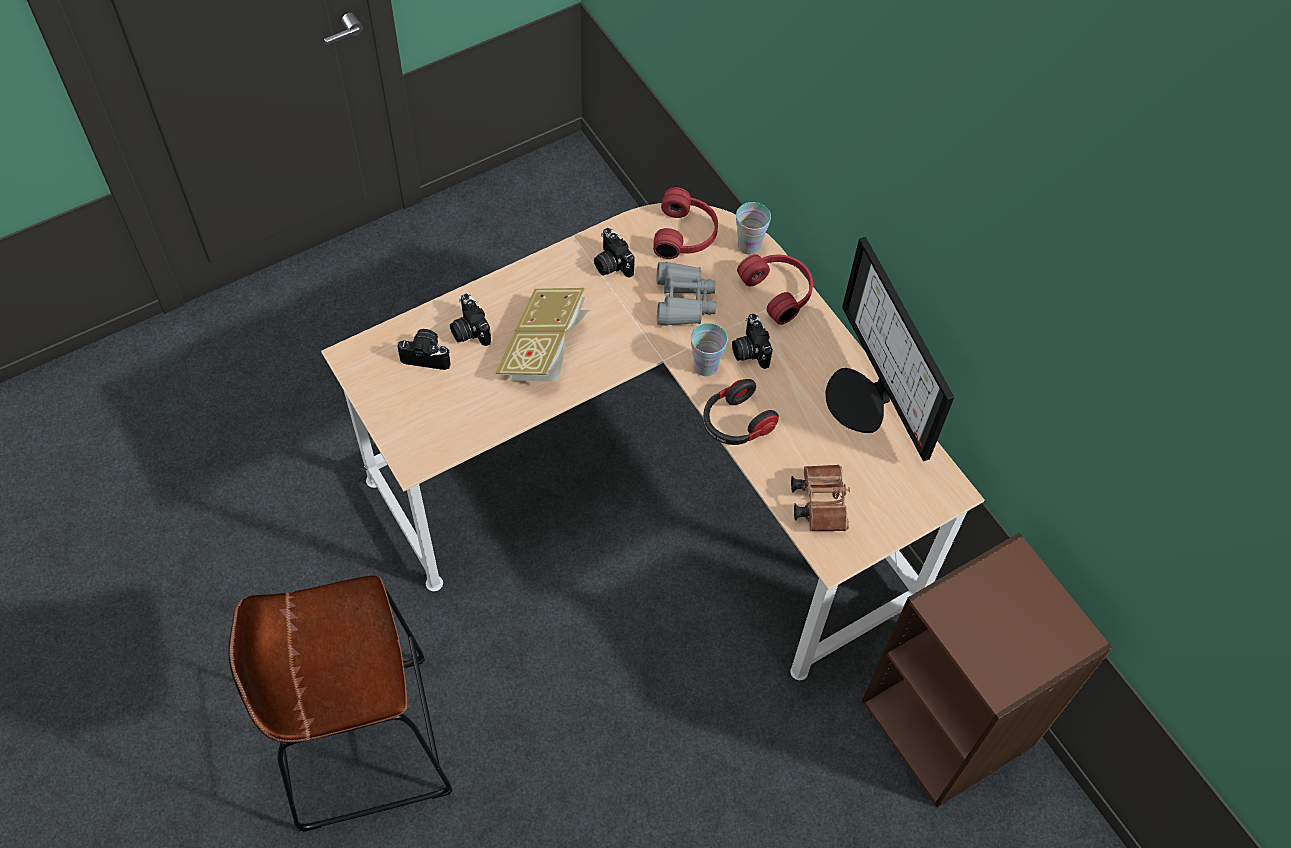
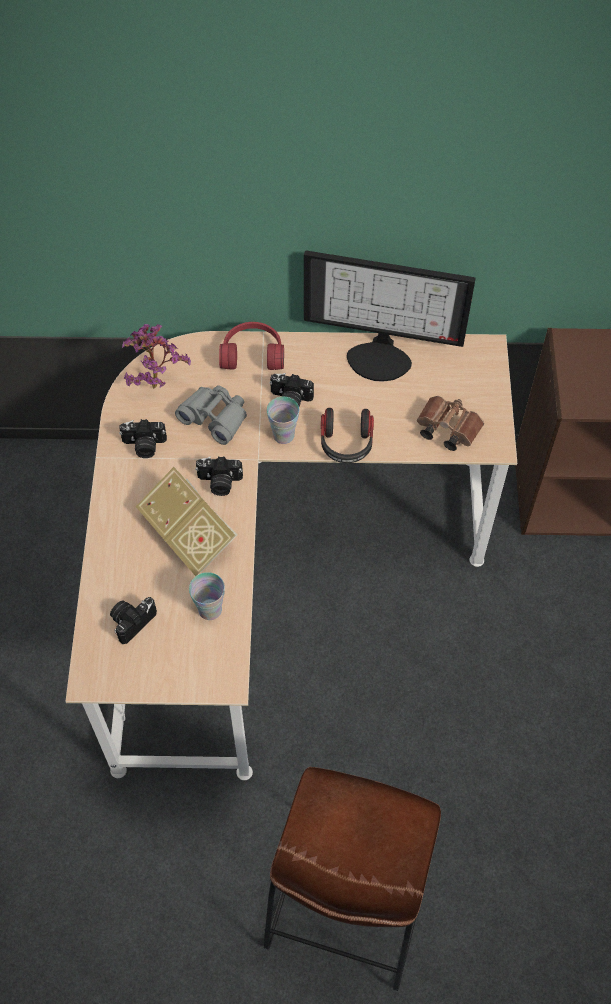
camera: 55 degrees left, 0 degrees up
camera [450,294,491,346] -> camera moved to [195,456,243,496]
red headphones [653,187,718,259] -> potted plant [122,324,191,389]
cup [736,202,771,255] -> cup moved to [189,572,225,620]

